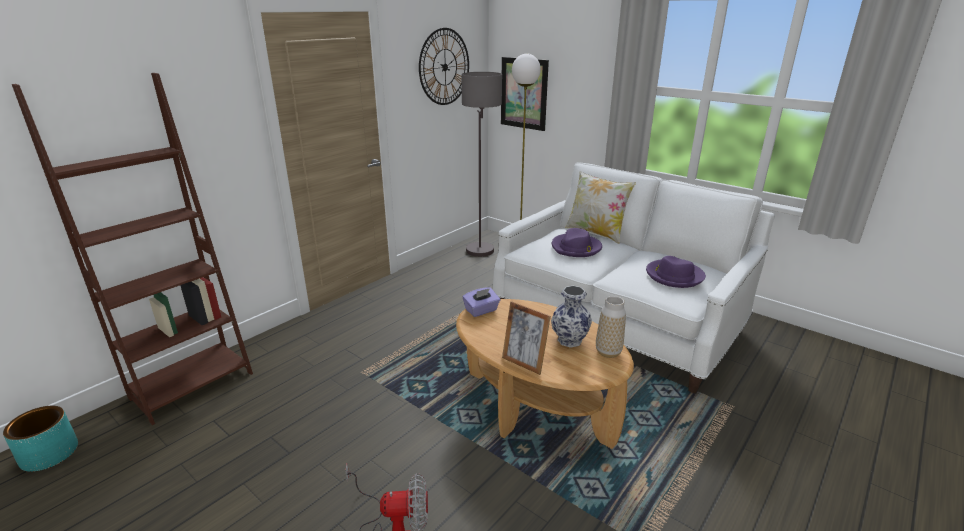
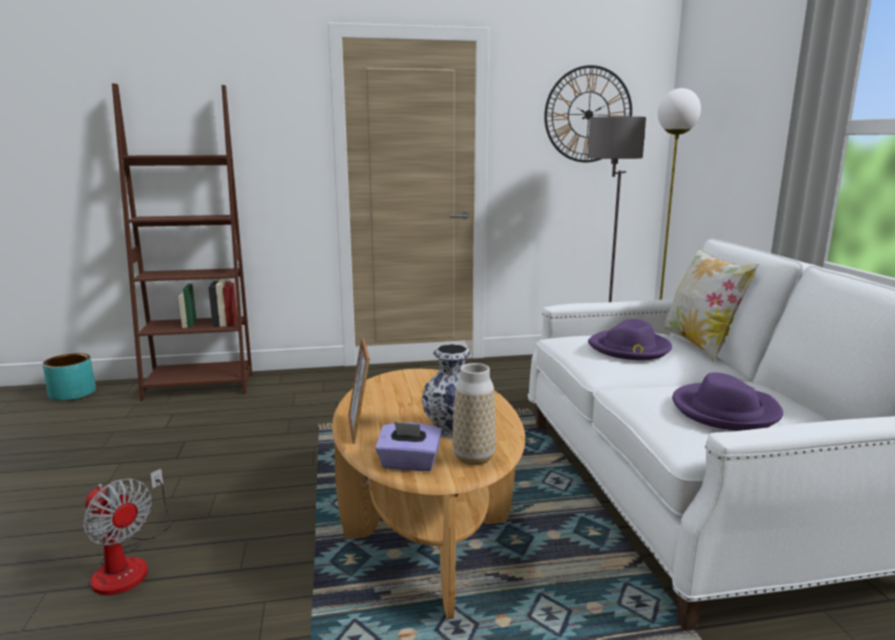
camera: 40 degrees right, 10 degrees down
purple tissue box [463,287,500,317] -> purple tissue box moved to [375,422,442,471]
picture [501,57,549,131] -> none

